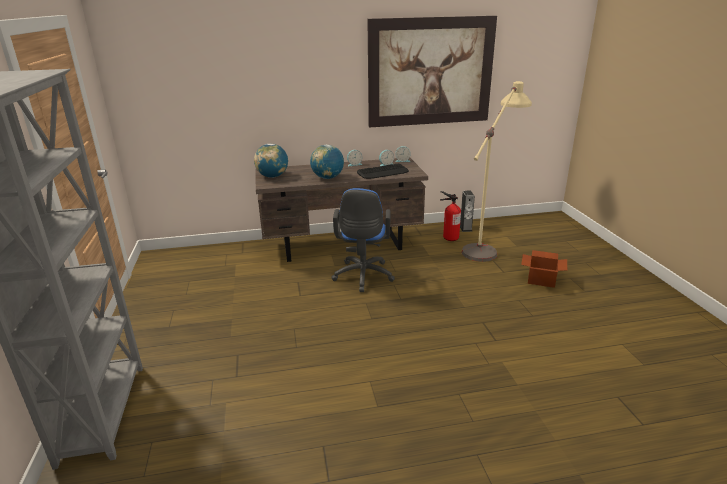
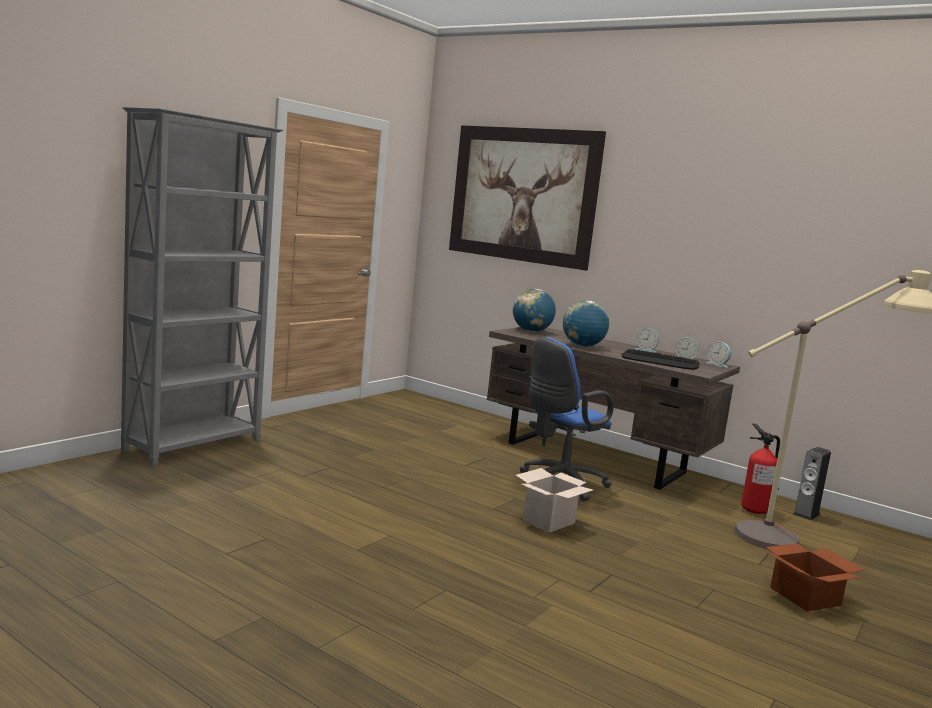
camera: 45 degrees right, 15 degrees down
picture [368,16,497,128] -> picture moved to [449,125,606,270]
none -> cardboard box [515,468,593,533]

